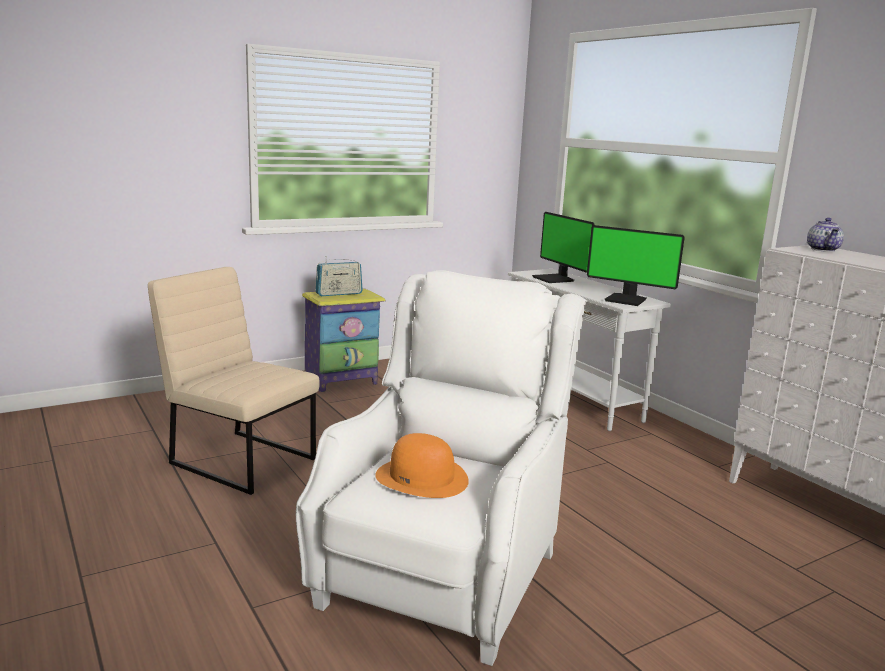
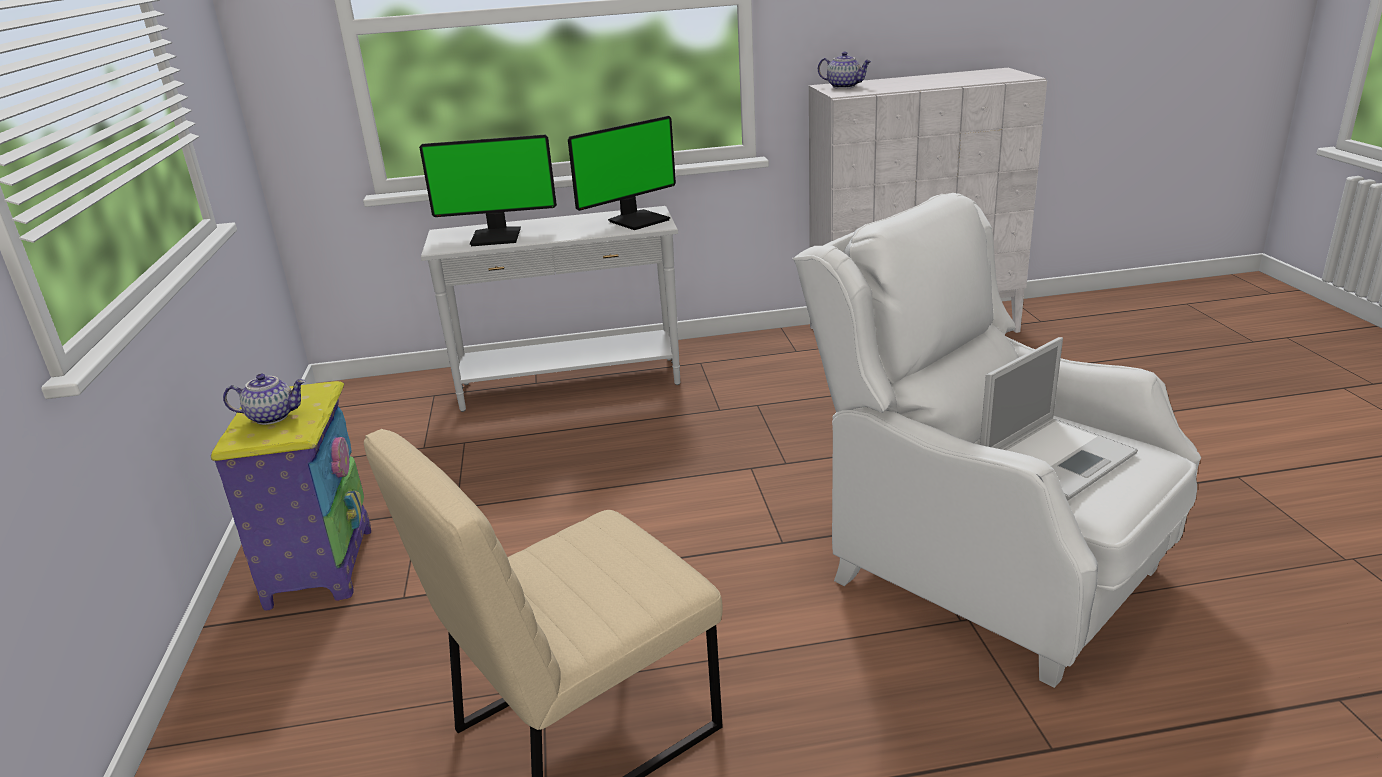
camera: 65 degrees left, 10 degrees up
radio [315,256,363,296] -> teapot [223,374,306,425]
orange hat [375,433,469,498] -> laptop [980,337,1138,501]

